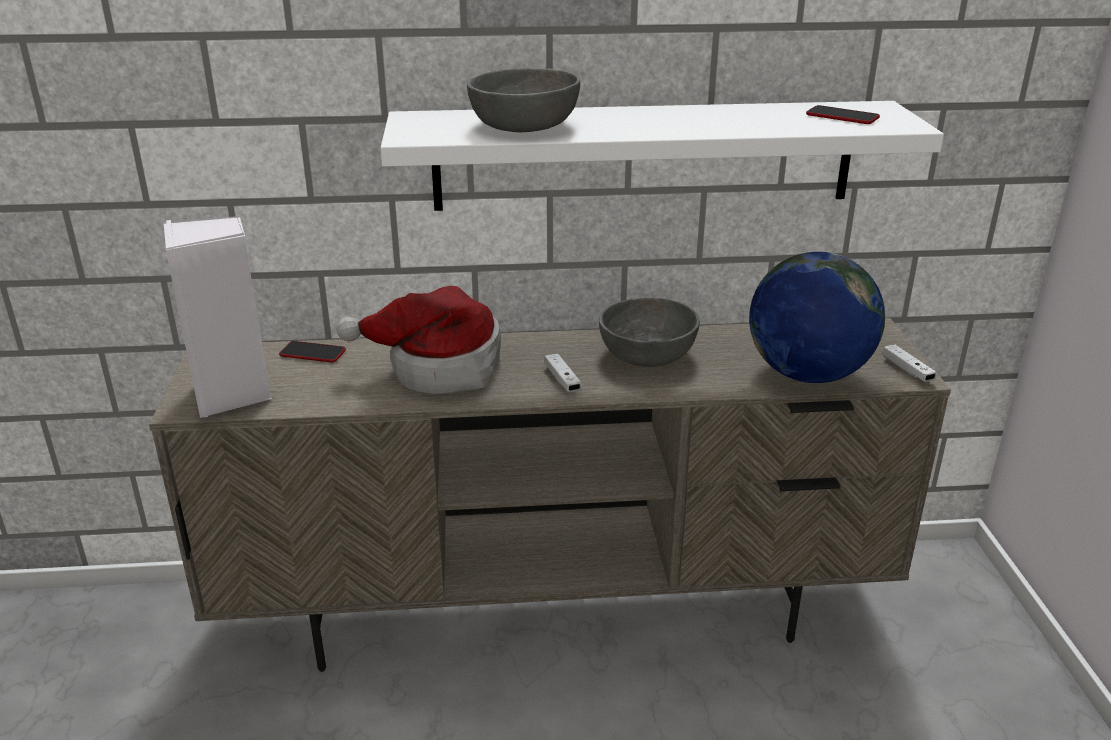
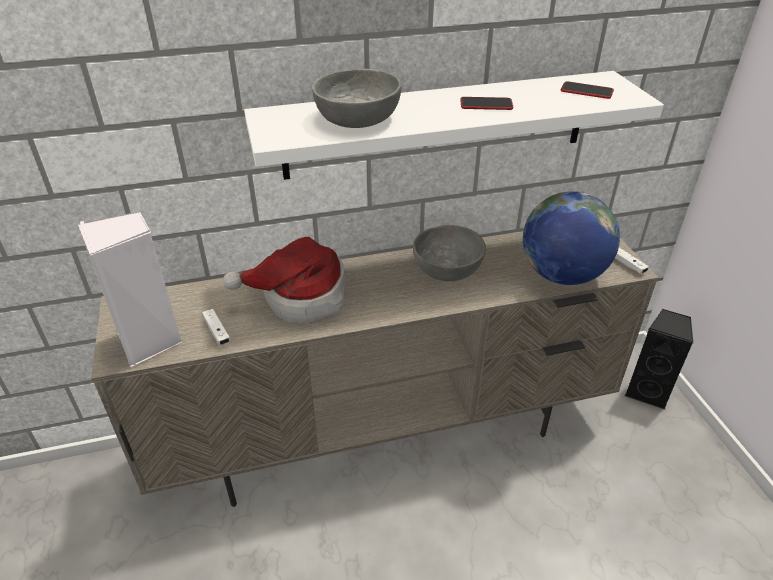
camera: 10 degrees left, 10 degrees up
phone [279,341,346,362] -> phone moved to [460,97,513,110]
white game controller [544,353,581,392] -> white game controller moved to [202,309,231,345]
none -> black speaker [625,309,693,410]

